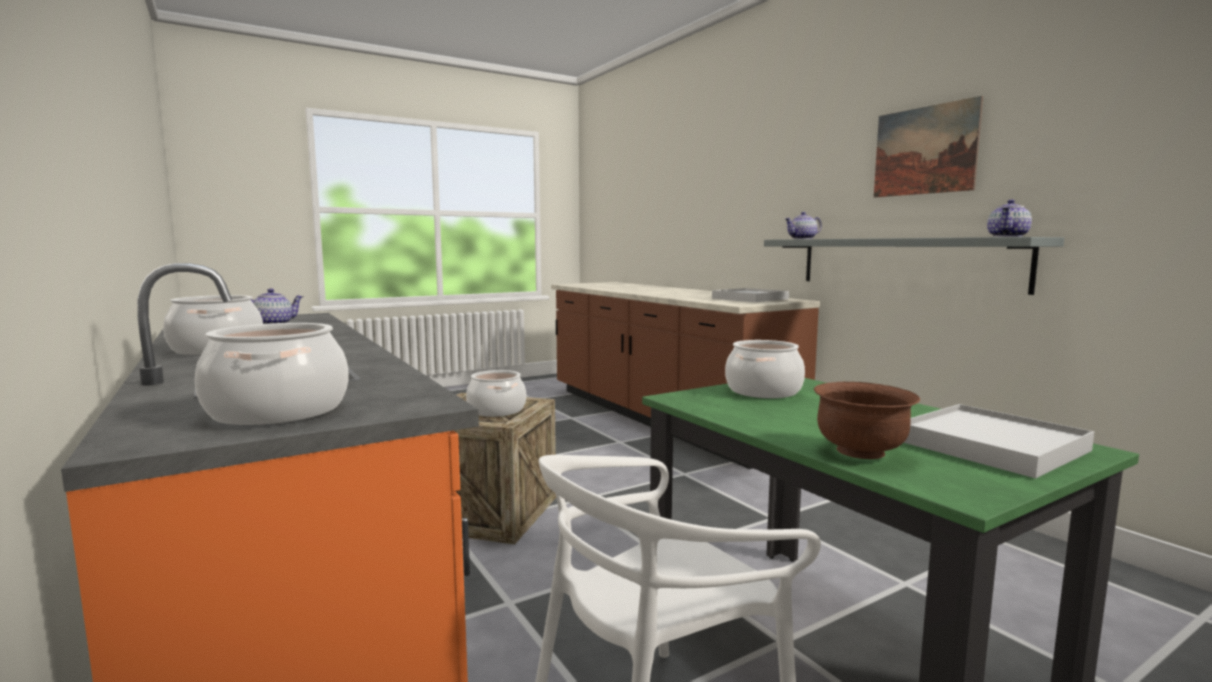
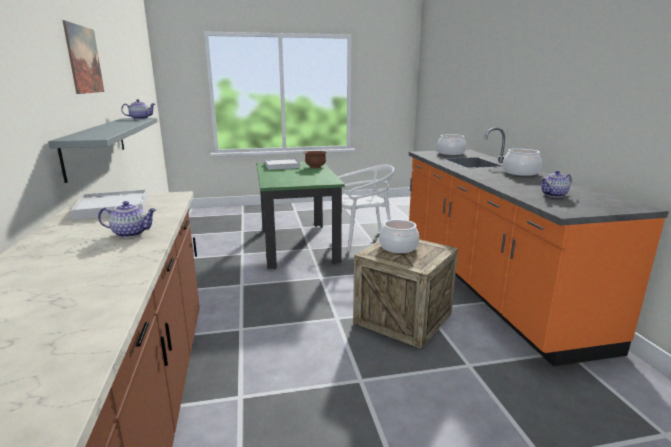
camera: 160 degrees left, 10 degrees up
cooking pot [725,340,805,398] -> none
teapot [785,212,822,239] -> teapot moved to [98,201,157,238]

